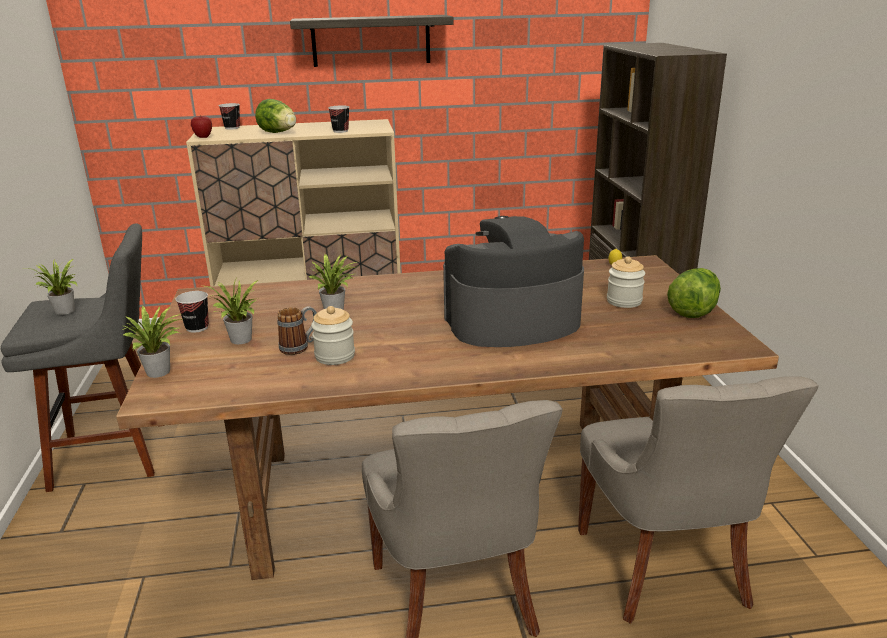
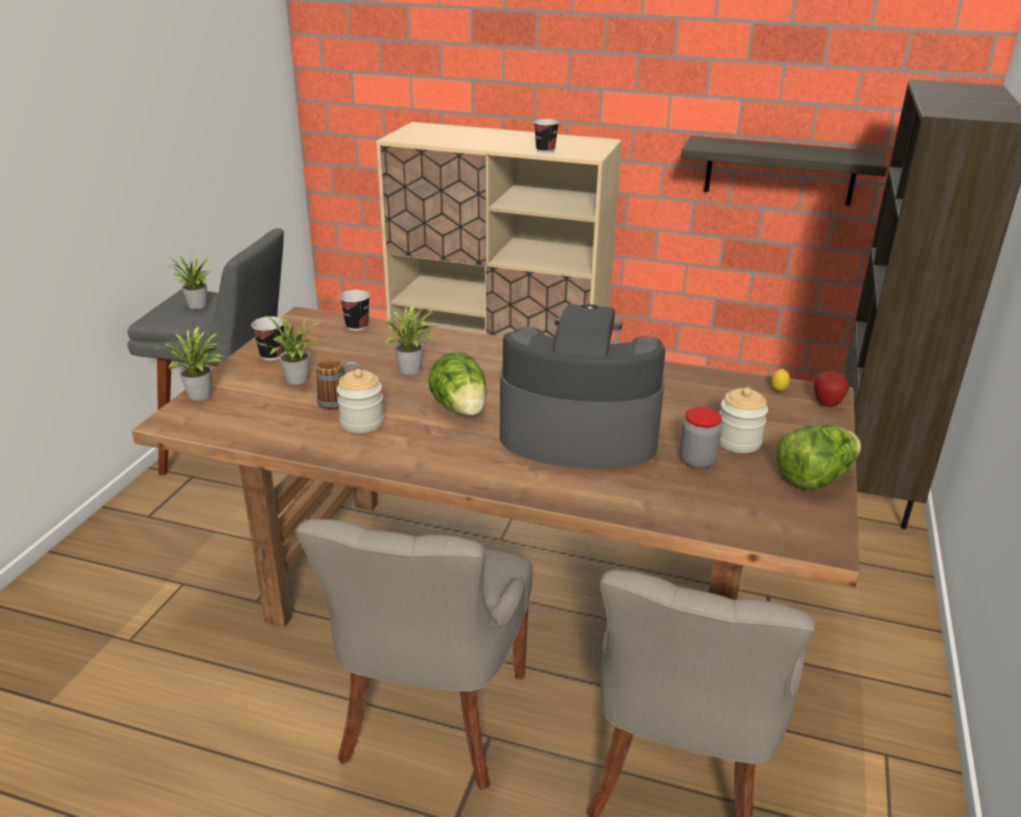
camera: 25 degrees right, 5 degrees up
apple [191,116,212,138] -> apple moved to [814,371,849,407]
cup [219,103,240,130] -> cup moved to [339,290,370,331]
lettuce [255,99,296,133] -> lettuce moved to [428,352,487,416]
shelf [290,15,453,67] -> shelf moved to [681,136,887,206]
none -> jar [680,407,722,469]

